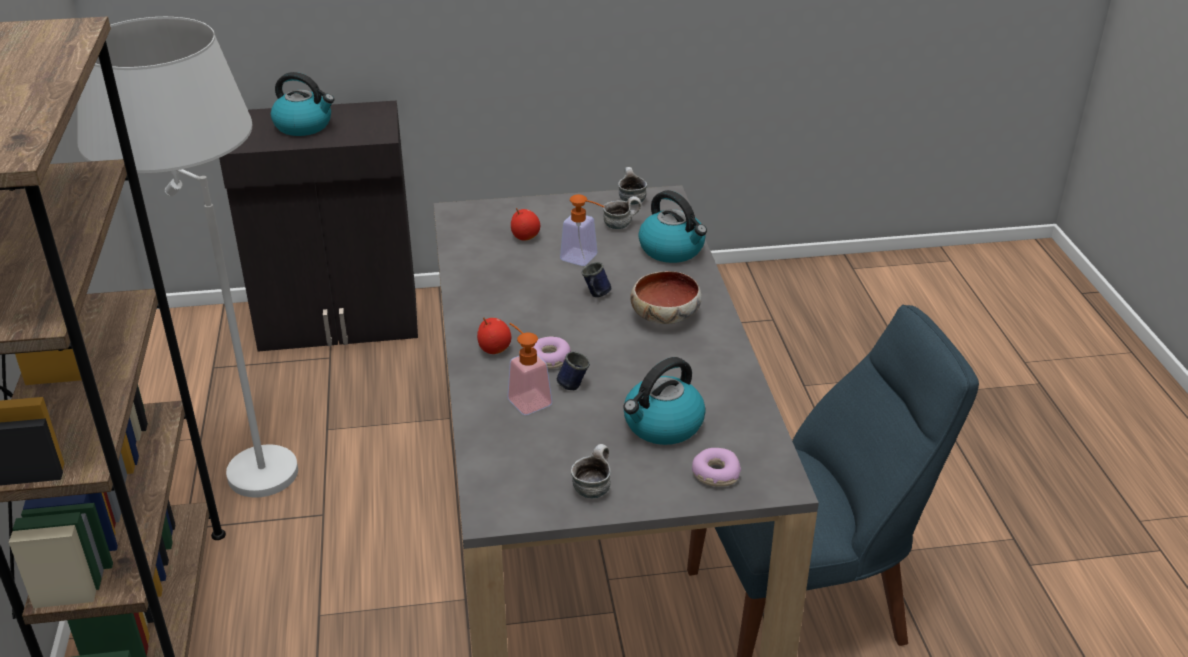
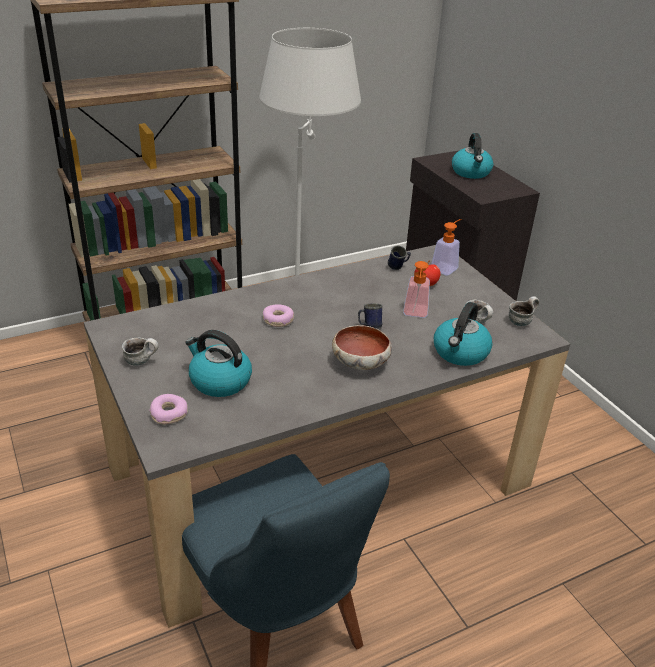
camera: 70 degrees right, 0 degrees up
apple [477,318,511,354] -> none
soap dispenser [508,323,552,415] -> soap dispenser moved to [431,219,462,276]
blue mug [557,352,590,390] -> blue mug moved to [388,245,411,270]

